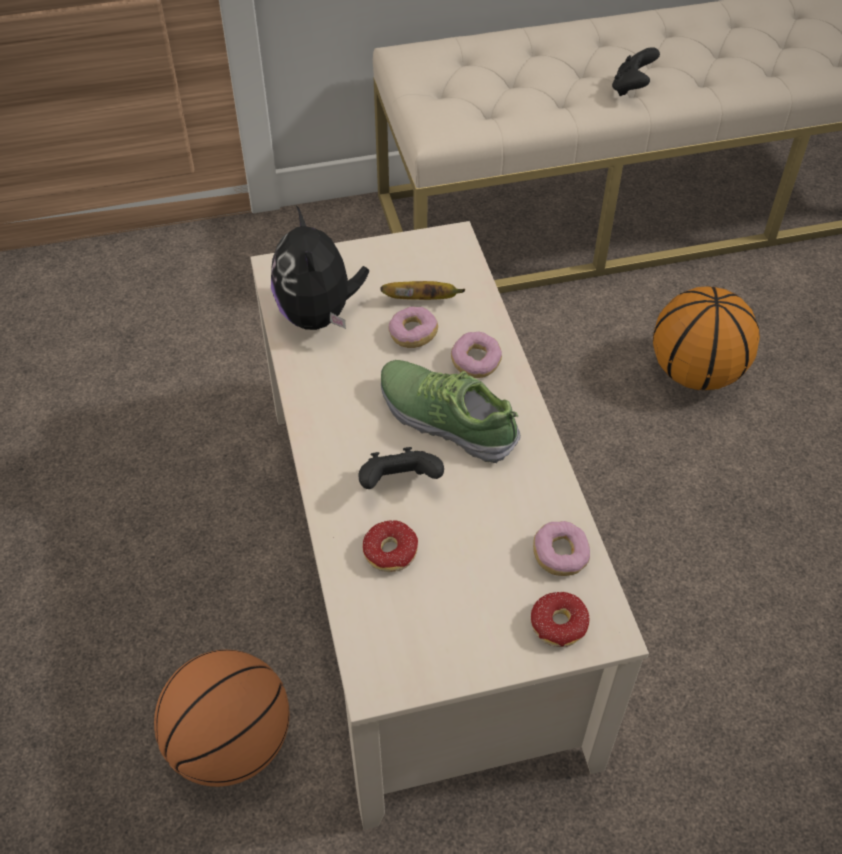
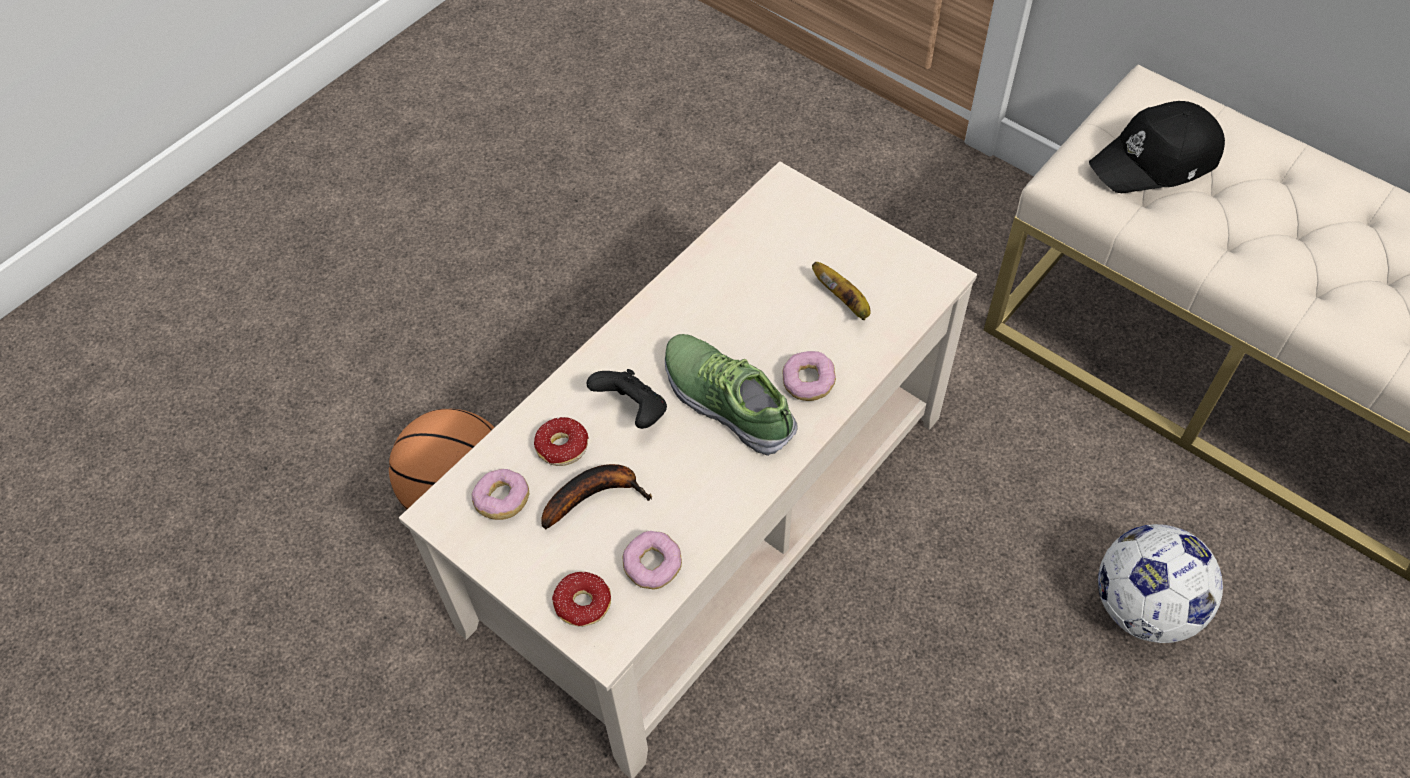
camera: 55 degrees right, 5 degrees up
plush toy [271,205,369,330] -> none
shoe [381,360,521,463] -> shoe turned 45 degrees counterclockwise [665,334,798,456]
donut [389,307,438,348] -> donut moved to [472,469,530,520]
black game controller [612,47,660,96] -> none
basketball [653,286,760,390] -> football [1098,524,1223,643]
none -> banana [541,464,653,529]
none -> black cap [1089,101,1225,193]

